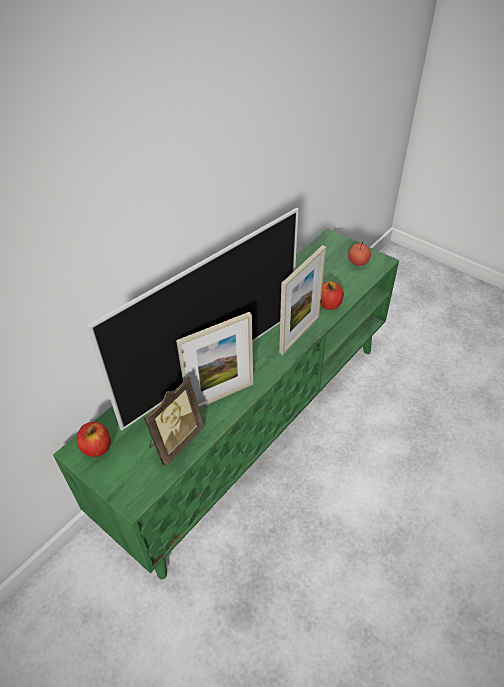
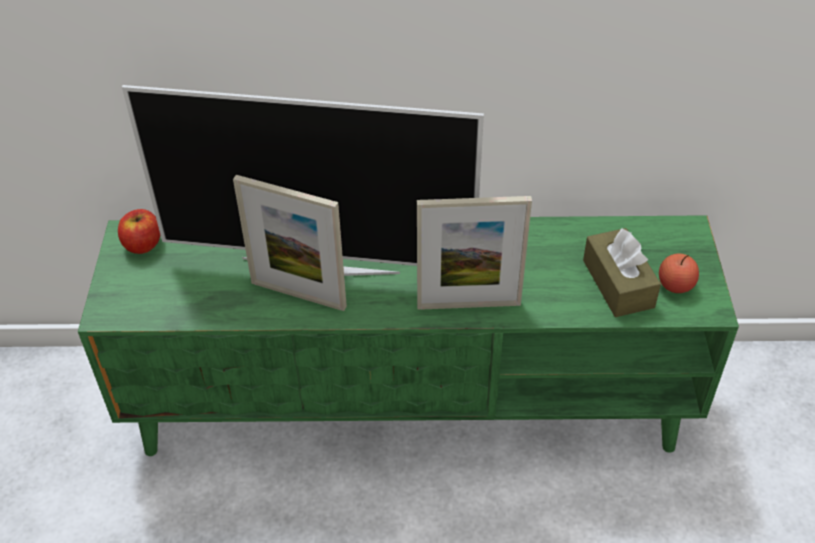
camera: 50 degrees right, 0 degrees up
picture frame [144,377,204,467] -> none
apple [320,281,344,310] -> none
none -> brown tissue box [583,228,661,317]

